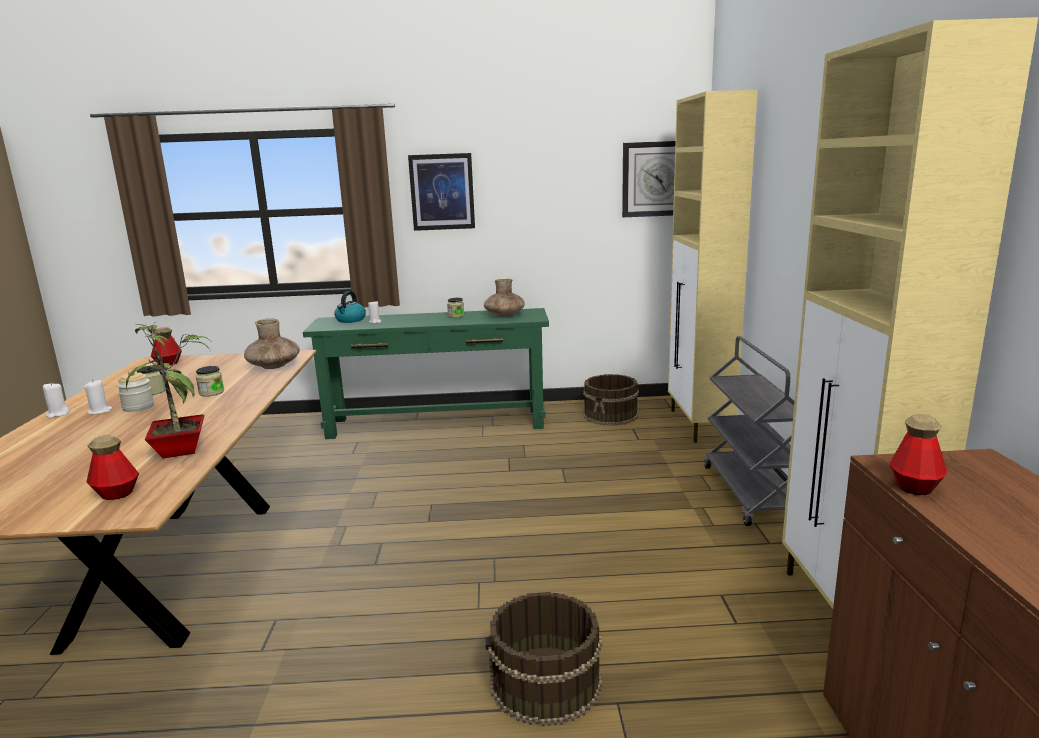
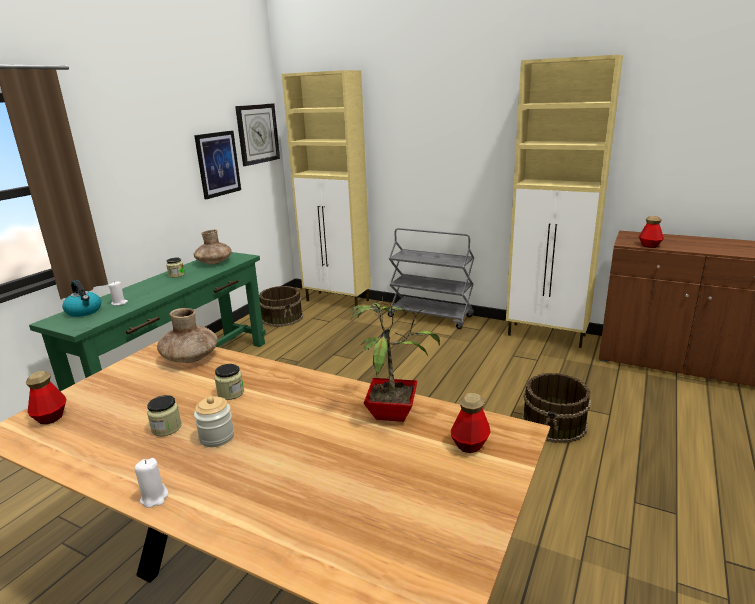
camera: 60 degrees left, 5 degrees up
white candle [84,380,112,414] -> none
picture [408,153,475,231] -> picture moved to [194,131,241,199]

